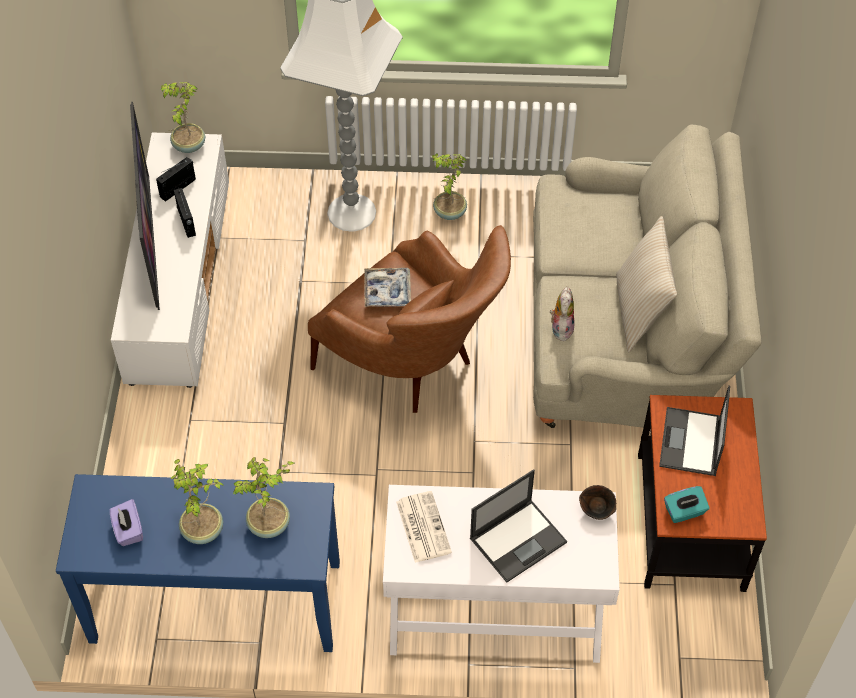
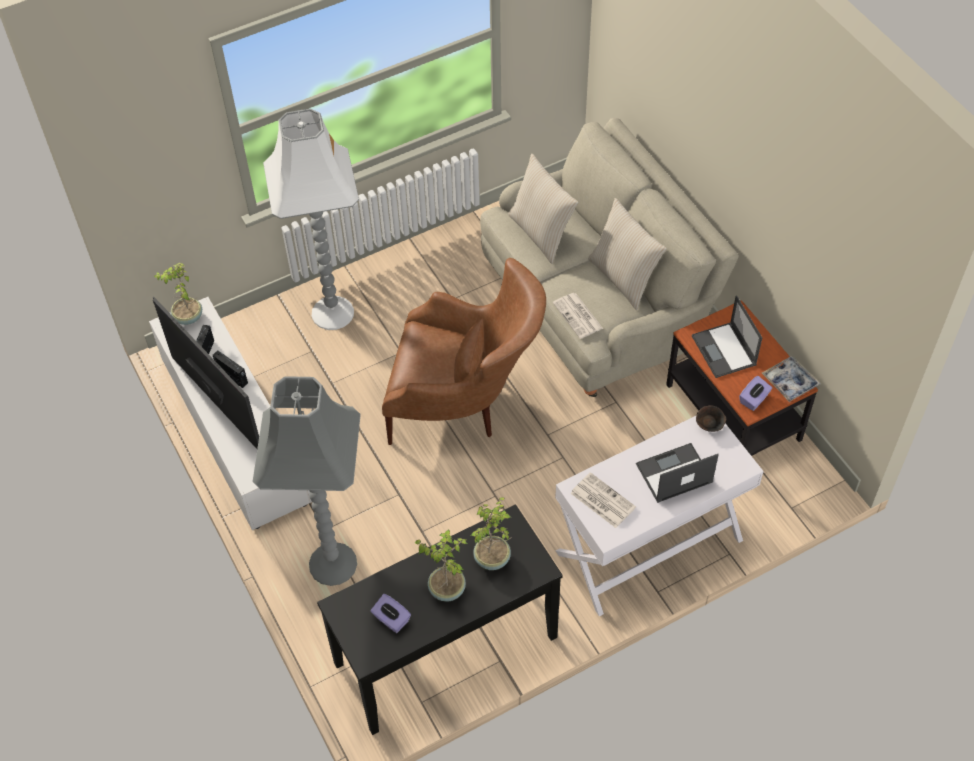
camera: 30 degrees left, 0 degrees up
blue console table [56,474,340,652] -> black console table [317,504,563,735]
tray [364,268,411,307] -> tray moved to [762,356,820,402]
potted plant [432,153,467,220] -> none
laptop [470,469,567,583] -> laptop turned 135 degrees counterclockwise [636,443,719,503]
plush toy [550,286,575,342] -> newspaper [553,293,603,339]
turquoise tissue box [664,486,710,523] -> purple tissue box [739,376,772,411]
none -> grey floor lamp [253,376,361,586]
none -> beige pillow [508,154,578,264]

